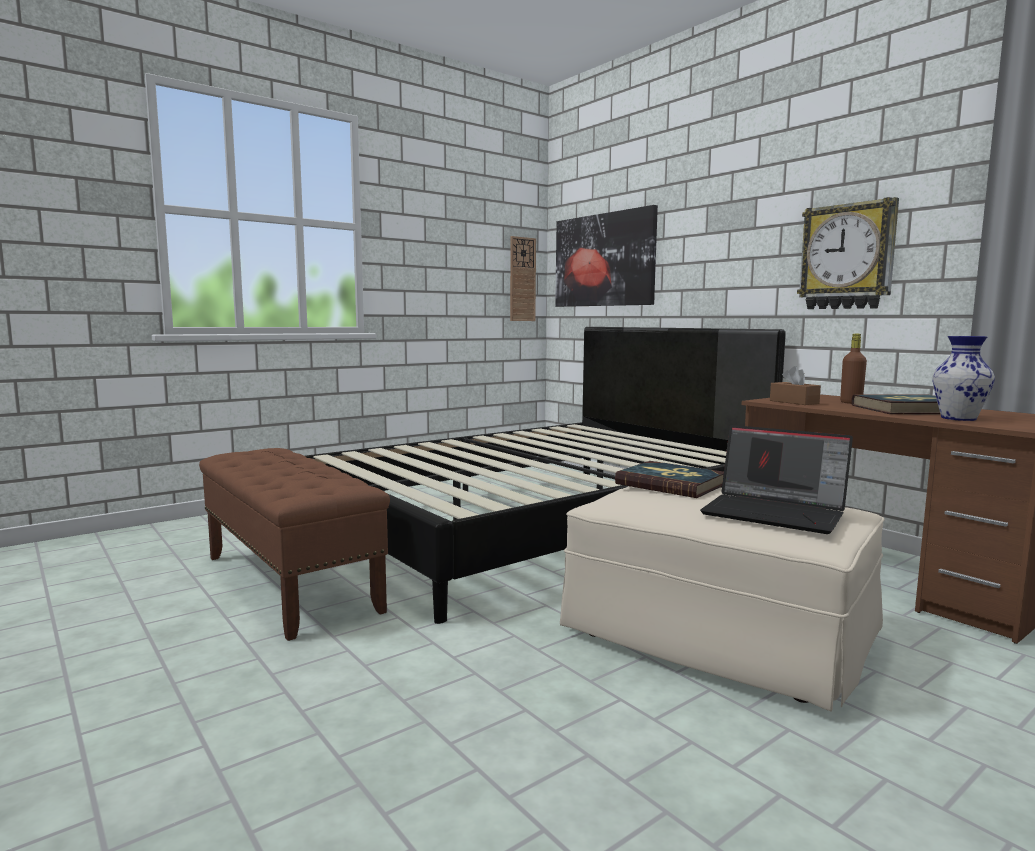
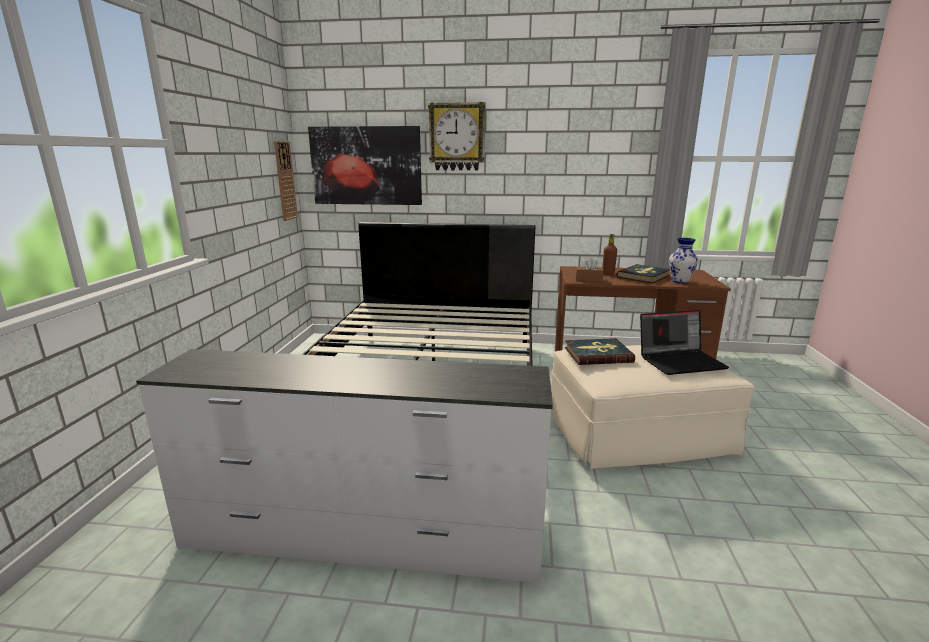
camera: 45 degrees left, 10 degrees up
brown bench [199,448,390,641] -> white dresser [136,349,553,583]
wall clock [797,197,899,309] -> wall clock moved to [428,102,485,170]

